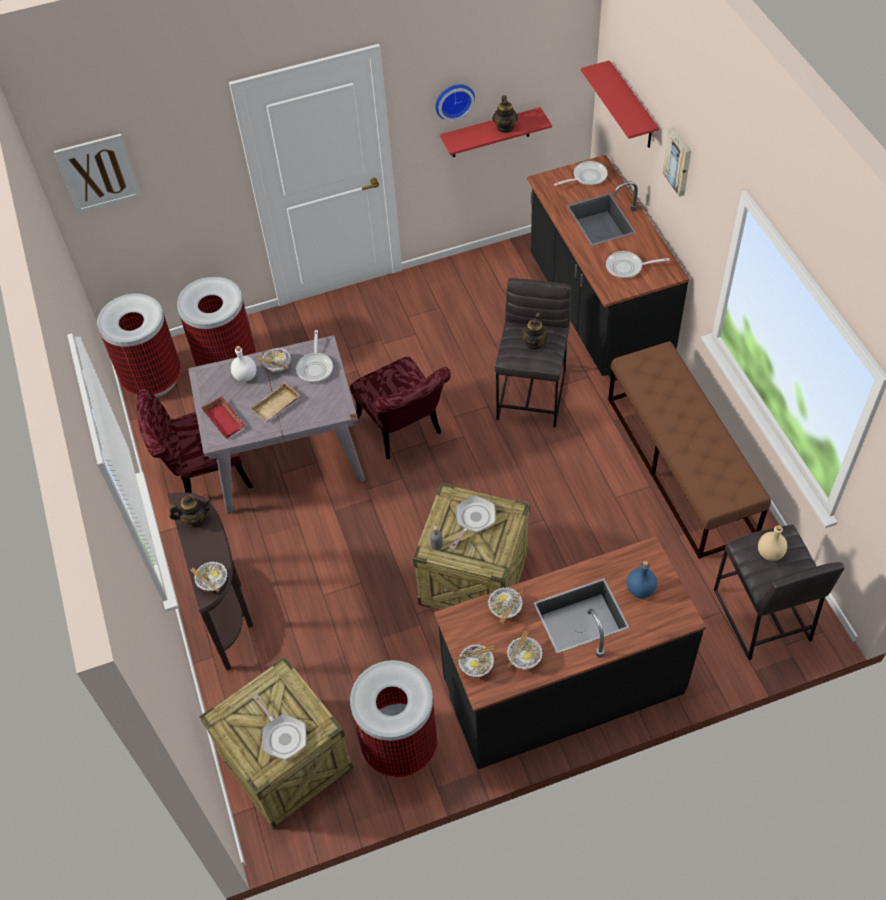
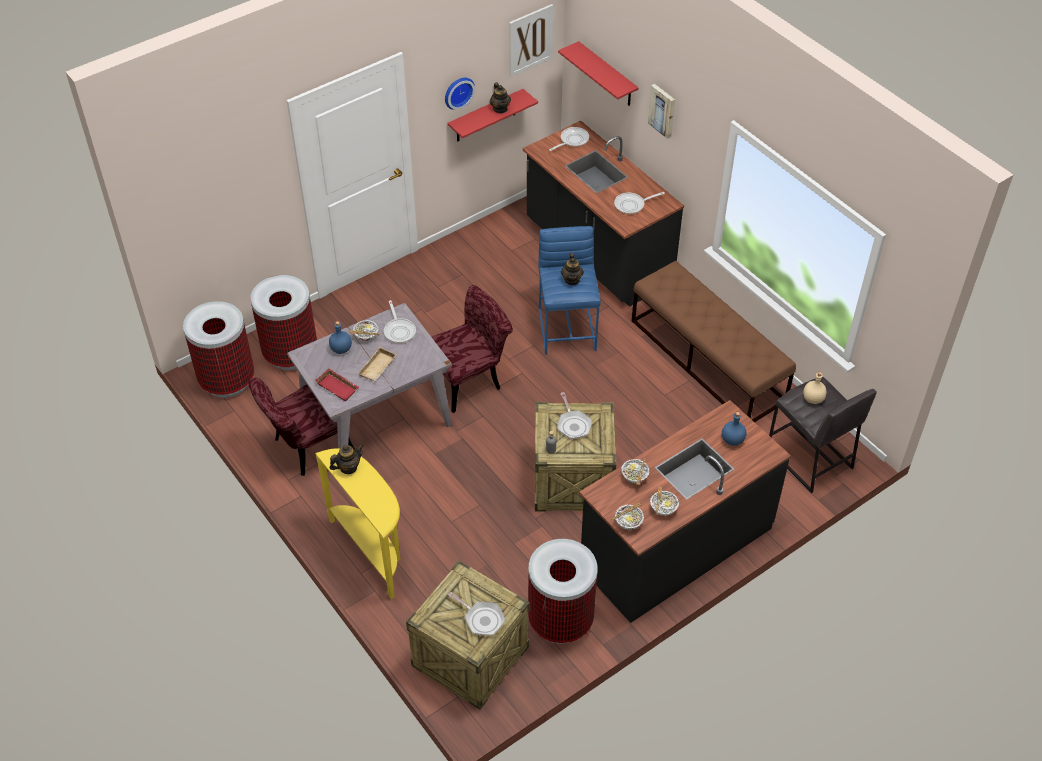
camera: 20 degrees left, 5 degrees down
picture [54,134,141,214] -> picture moved to [509,4,553,77]
brown console table [168,492,253,670] -> yellow console table [315,448,400,599]
bowl [190,562,227,593] -> none
white bottle [231,346,256,382] -> blue bottle [329,321,352,354]
red chair [350,356,451,459] -> red chair turned 75 degrees counterclockwise [432,285,513,413]
frying pan [450,495,496,550] -> frying pan turned 150 degrees clockwise [557,392,592,440]
grey stool [495,278,571,428] -> blue stool [538,226,601,355]

